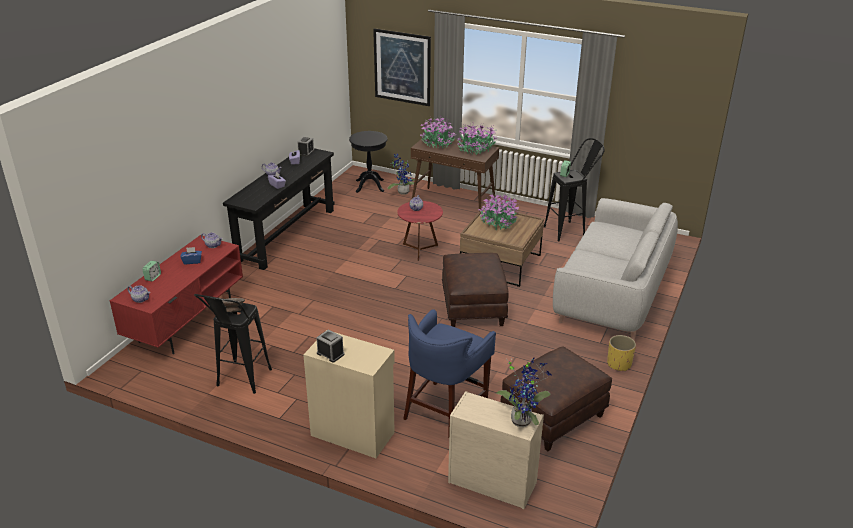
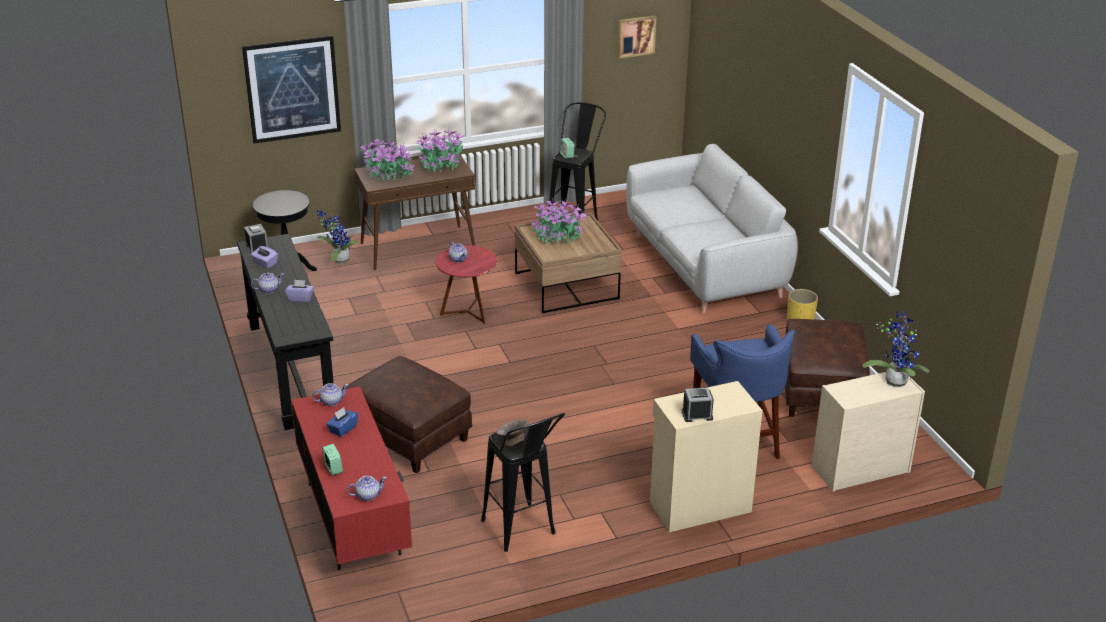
camera: 45 degrees left, 0 degrees up
brown ottoman [442,253,509,327] -> brown ottoman moved to [346,356,472,474]
none -> picture [618,16,656,58]

